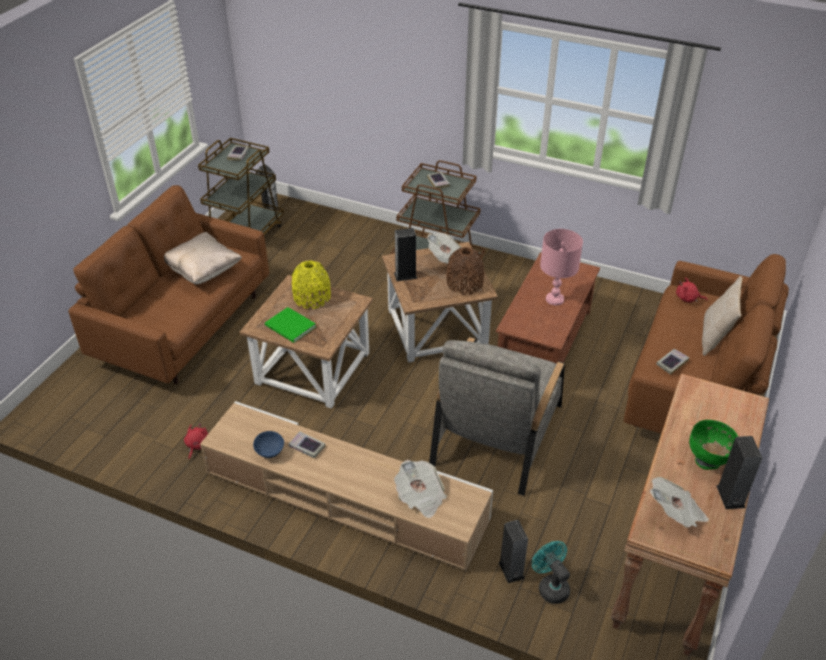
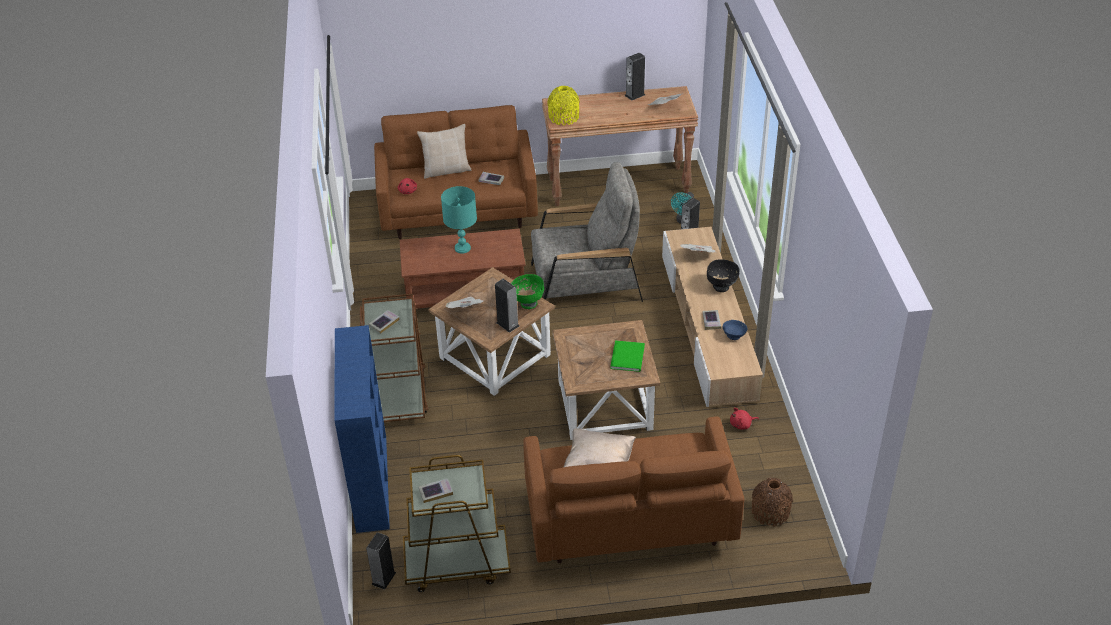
camera: 120 degrees left, 0 degrees up
yellow vase [292,260,331,309] -> yellow vase moved to [547,86,580,125]
brown vase [446,247,484,295] -> brown vase moved to [752,478,793,526]
pink table lamp [540,229,583,305] -> turquoise table lamp [441,186,477,254]
green bowl [689,420,738,470] -> green bowl moved to [511,274,544,309]
none -> blue bookcase [334,325,390,533]
none -> black bowl [707,259,739,292]

